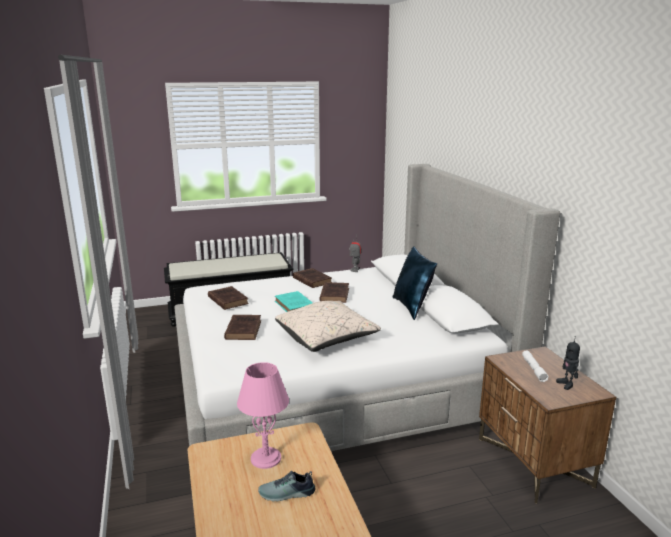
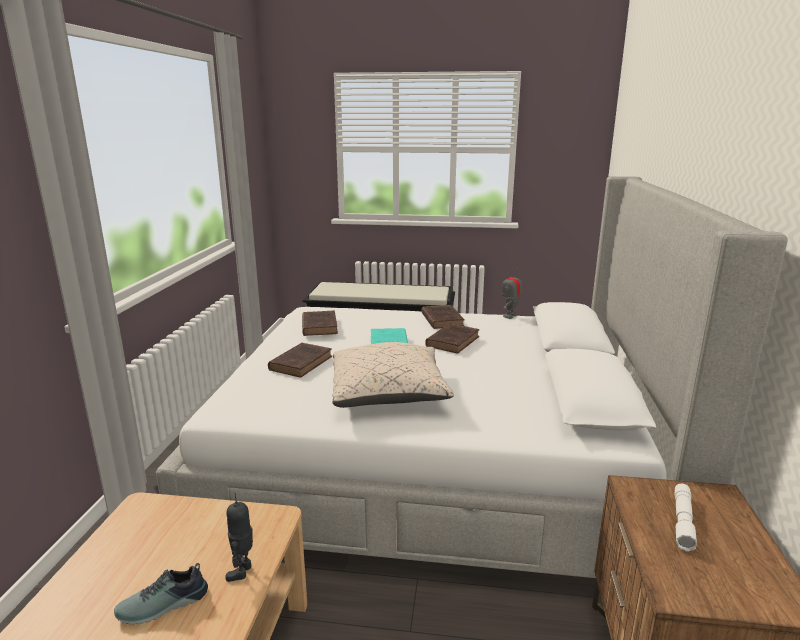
camera: 25 degrees right, 0 degrees up
pink table lamp [237,362,289,469] -> none
shoe [258,471,315,502] -> shoe turned 45 degrees counterclockwise [114,563,208,625]
blue pillow [392,246,437,320] -> none
toy robot [556,336,580,390] -> toy robot moved to [225,493,253,582]

